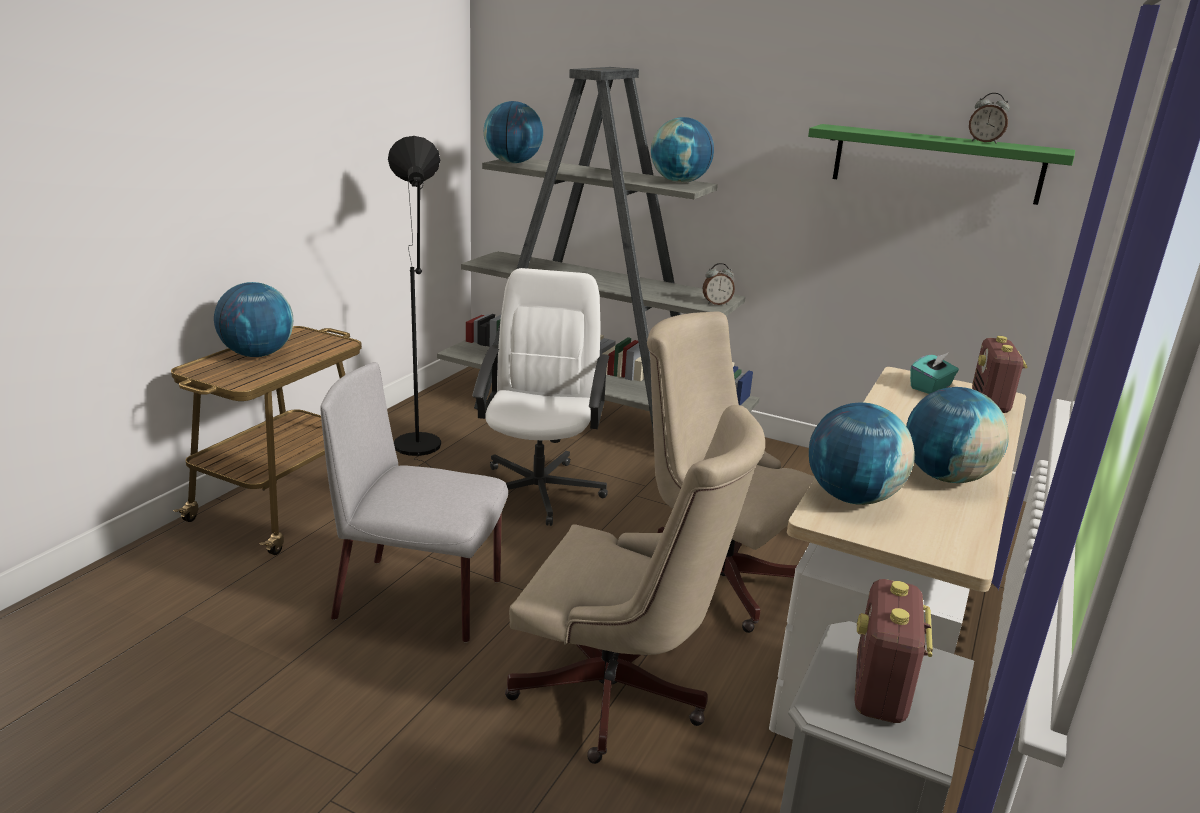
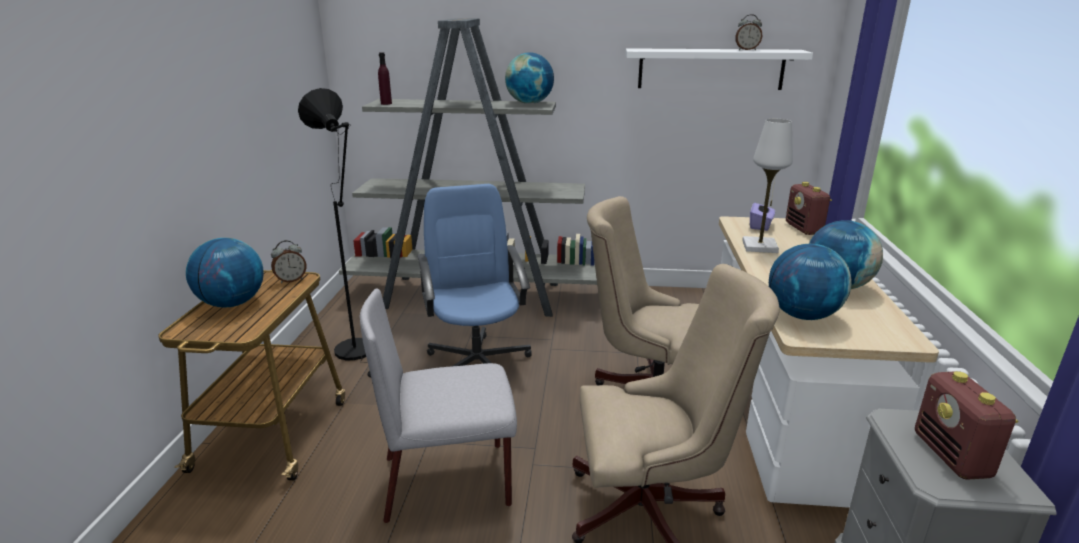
camera: 20 degrees left, 0 degrees up
white office chair [472,268,609,526] -> blue office chair [417,184,532,366]
globe [484,101,543,163] -> purple bottle [378,52,392,105]
alarm clock [703,263,735,305] -> alarm clock moved to [271,240,306,284]
green shelf [808,124,1075,205] -> white shelf [626,48,813,90]
turquoise tissue box [910,352,959,394] -> purple tissue box [750,203,775,231]
none -> white table lamp [742,119,793,253]

